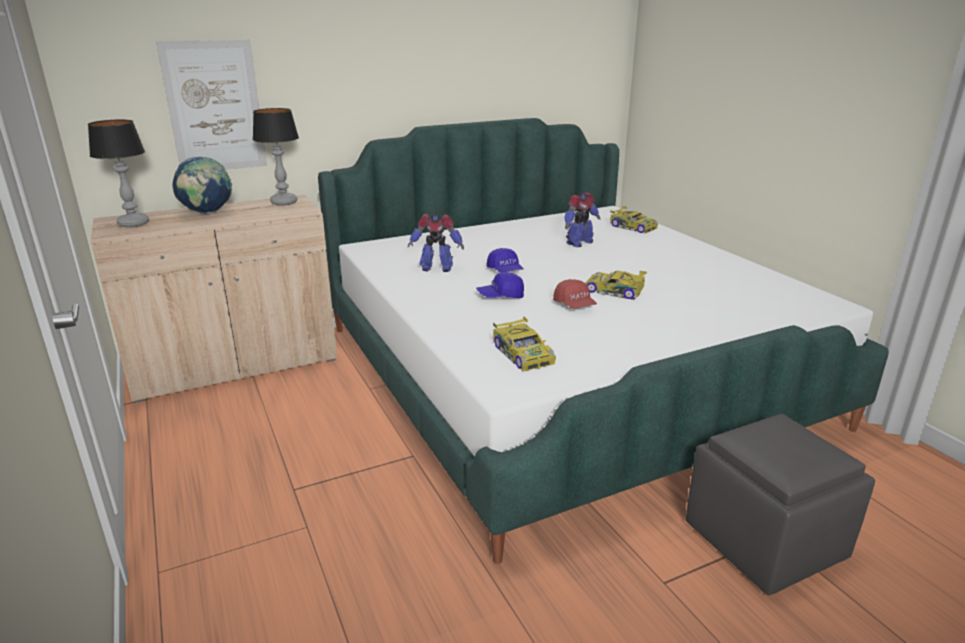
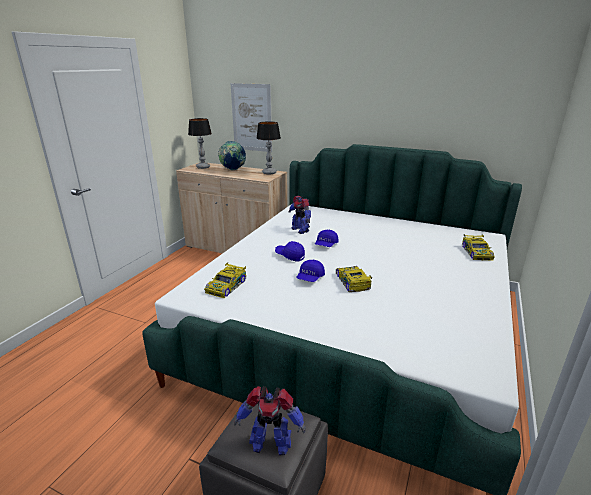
camera: 50 degrees right, 0 degrees up
red cap [553,279,597,309] -> blue cap [296,260,325,282]
toy robot [564,192,600,247] -> toy robot moved to [234,386,306,456]

